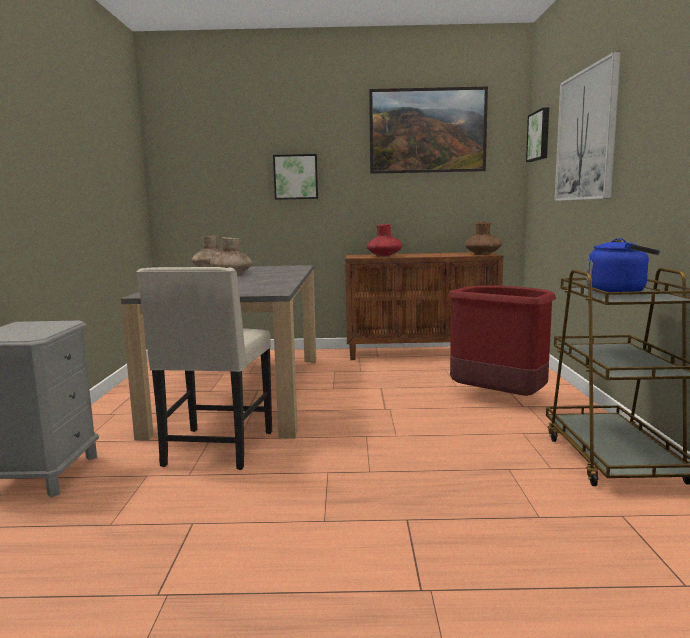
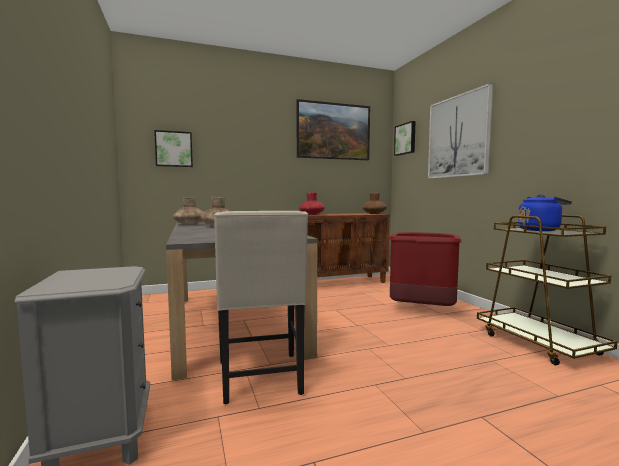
camera: 20 degrees left, 5 degrees down
picture [273,154,318,200] -> picture moved to [154,130,193,167]

